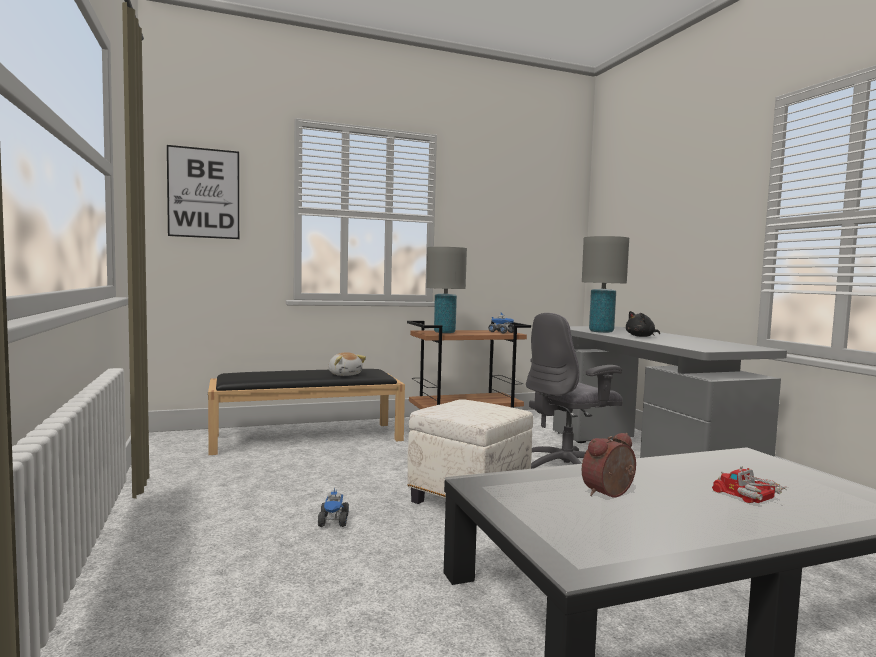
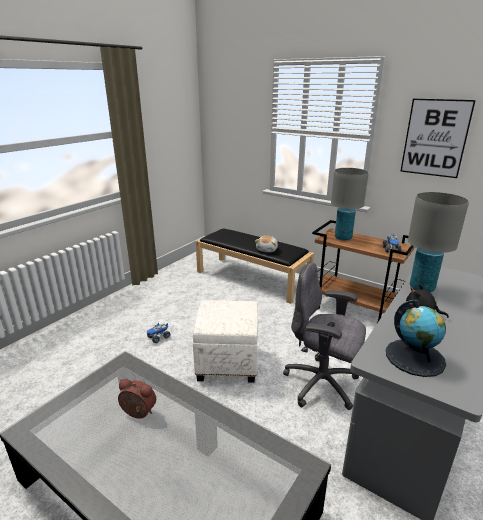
camera: 55 degrees right, 20 degrees up
picture [167,145,239,239] -> picture moved to [400,99,476,178]
toy truck [712,466,788,503] -> none
none -> globe [386,300,446,377]

